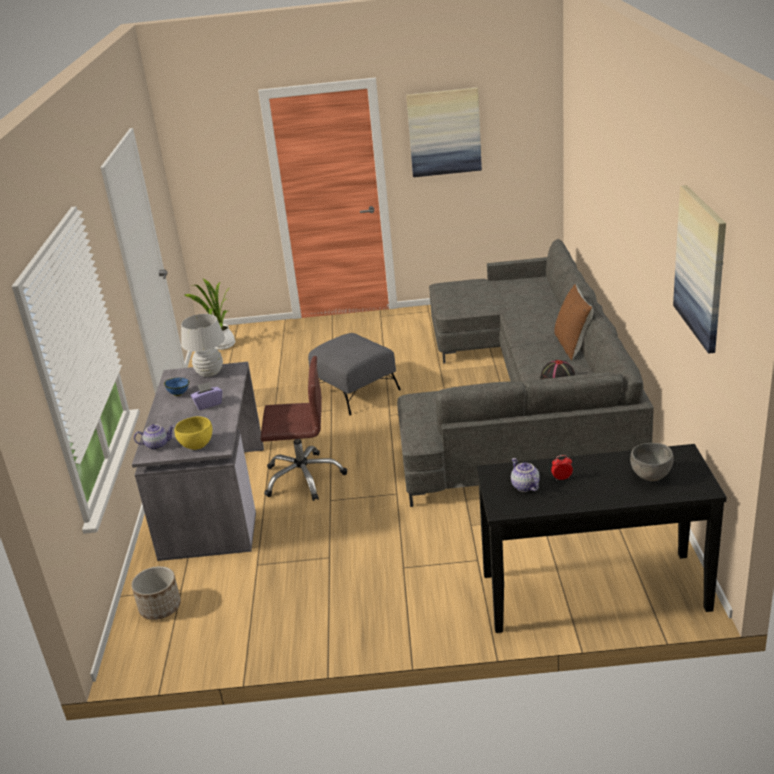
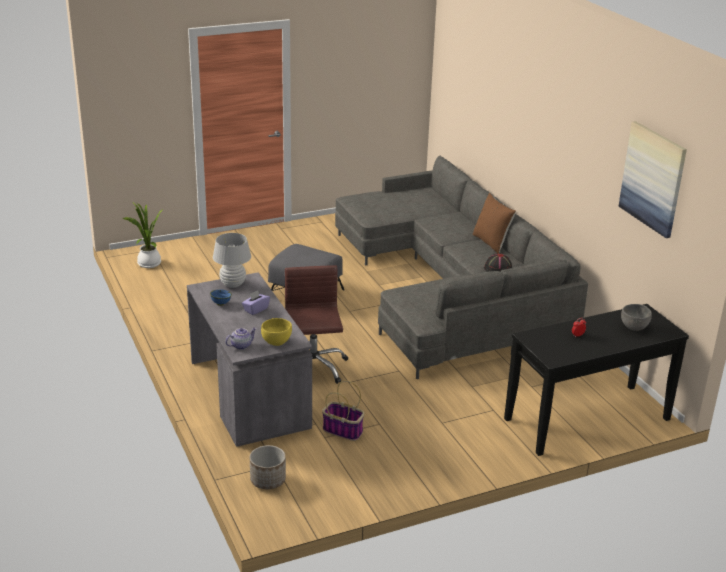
camera: 25 degrees left, 0 degrees up
brown office chair [261,356,347,501] -> brown office chair turned 75 degrees counterclockwise [285,265,348,384]
picture [406,87,482,177] -> none
teapot [511,458,540,492] -> none
none -> basket [322,381,364,441]

